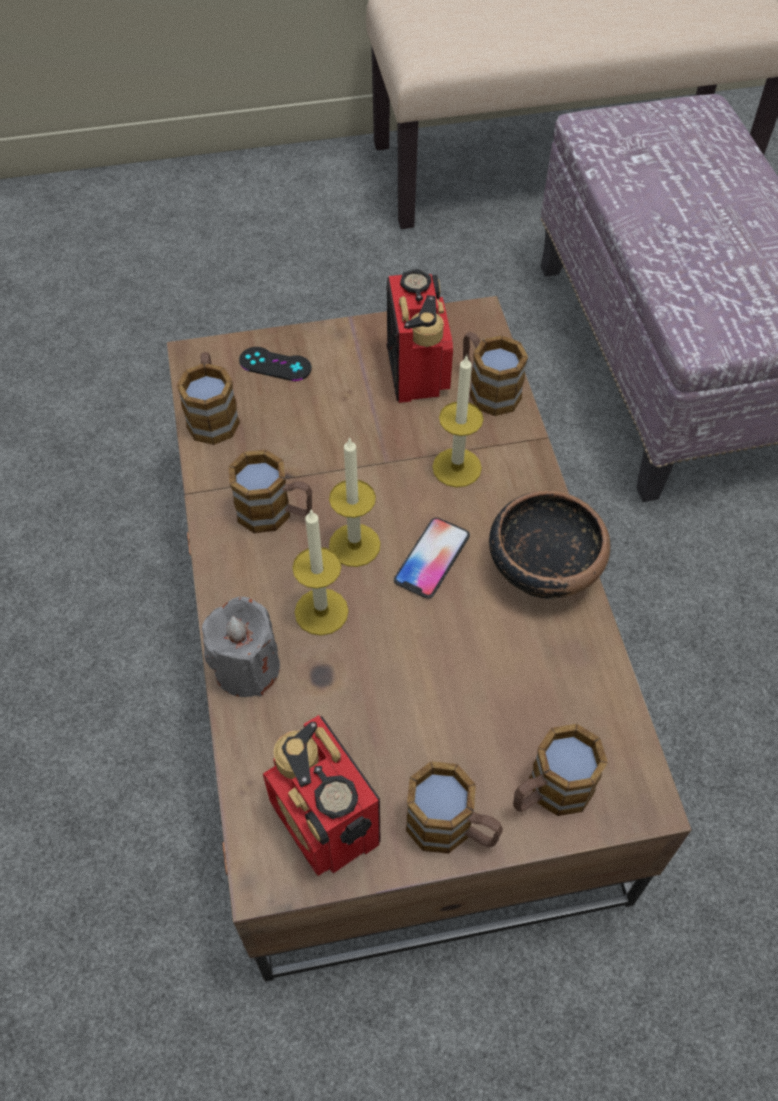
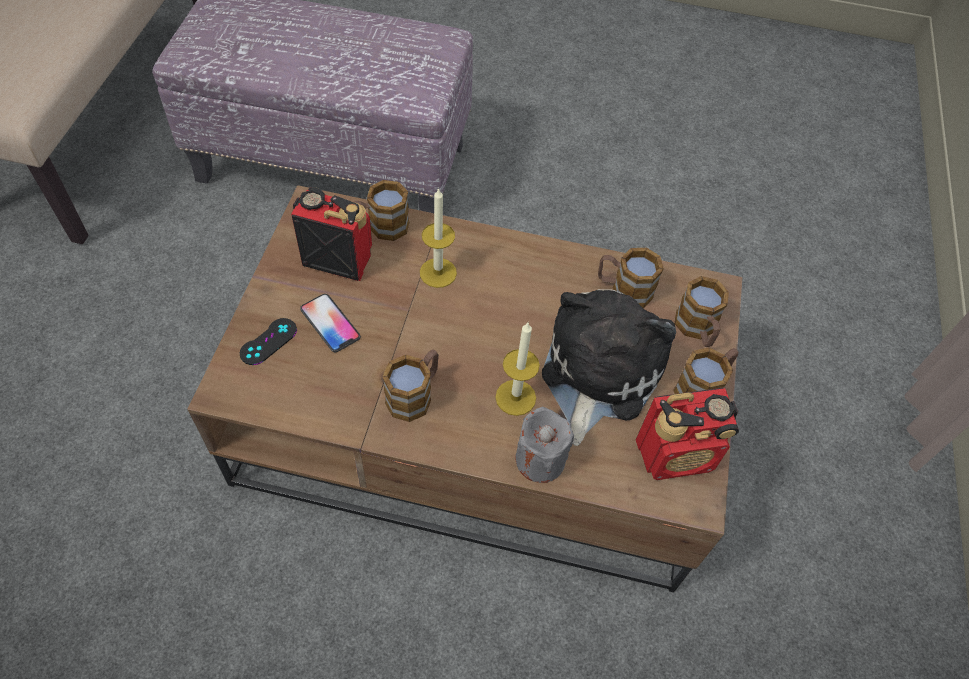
camera: 70 degrees left, 0 degrees up
mug [177,352,240,445] -> mug moved to [598,248,664,308]
candle [329,437,381,567] -> none
phone [394,518,470,599] -> phone moved to [300,294,361,352]
bowl [489,491,610,599] -> none
none -> plush toy [542,289,676,446]

